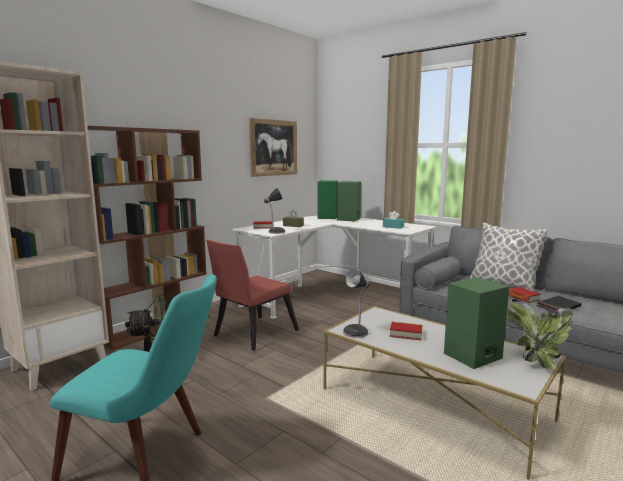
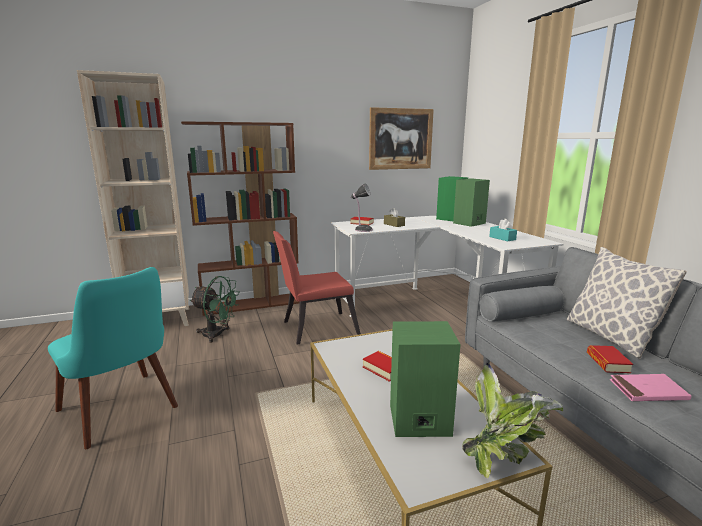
camera: 30 degrees right, 5 degrees up
table lamp [343,269,370,338] -> none
black book [536,296,581,313] -> pink book [610,374,691,401]

